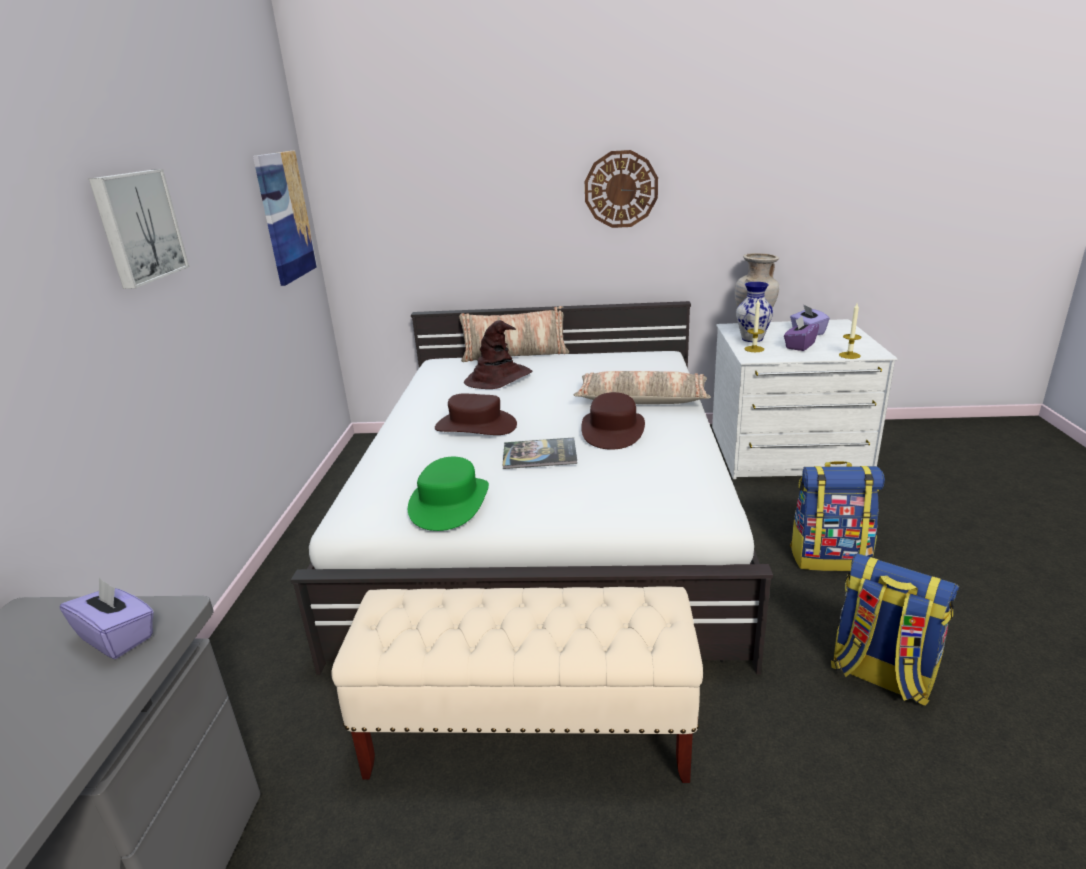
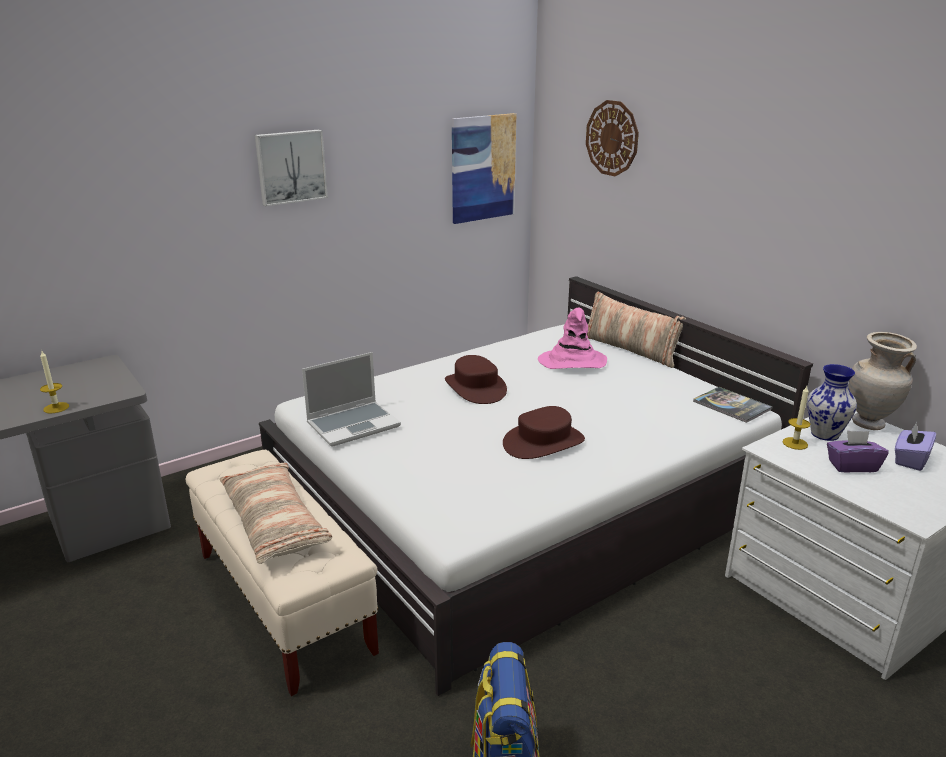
camera: 50 degrees right, 0 degrees up
purple tissue box [60,577,154,659] -> none
green hat [408,457,489,531] -> laptop [302,352,401,447]
brown hat [464,320,532,389] -> pink hat [538,307,607,369]
book [503,437,577,469] -> book moved to [693,387,772,423]
pillow [573,371,711,404] -> pillow moved to [220,463,332,564]
wall clock [585,150,658,228] -> wall clock moved to [586,100,639,176]
backpack [790,461,885,571] -> none
candle [839,304,862,359] -> candle moved to [40,351,69,414]

